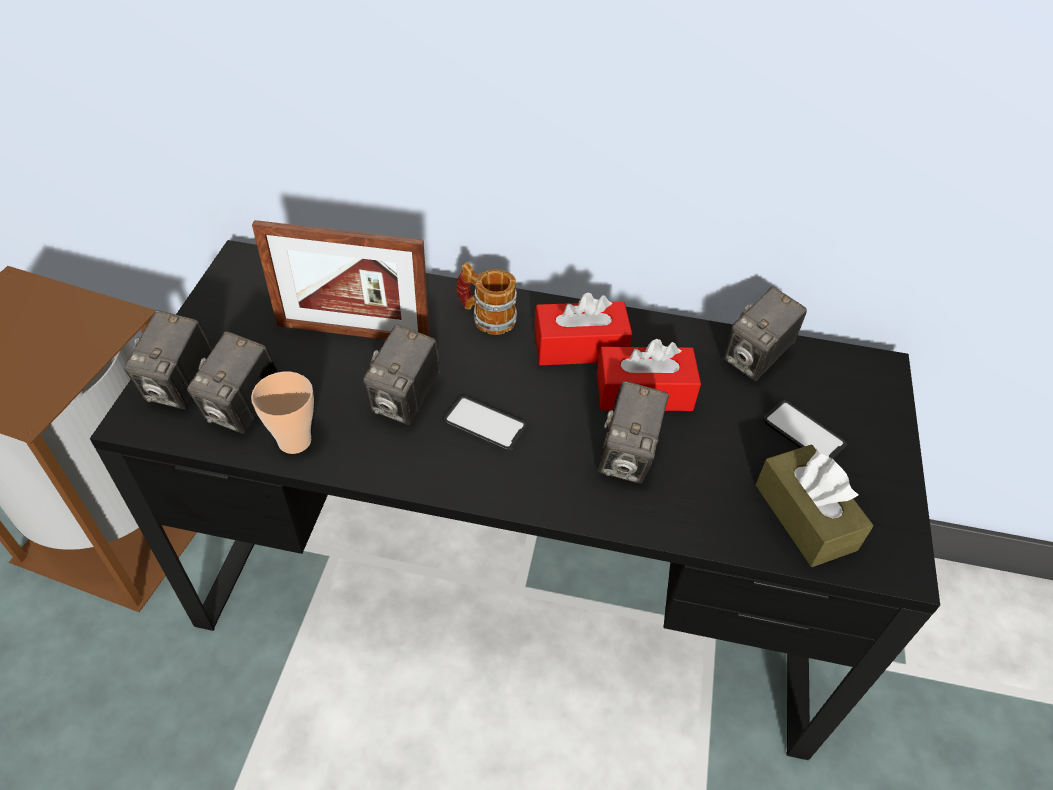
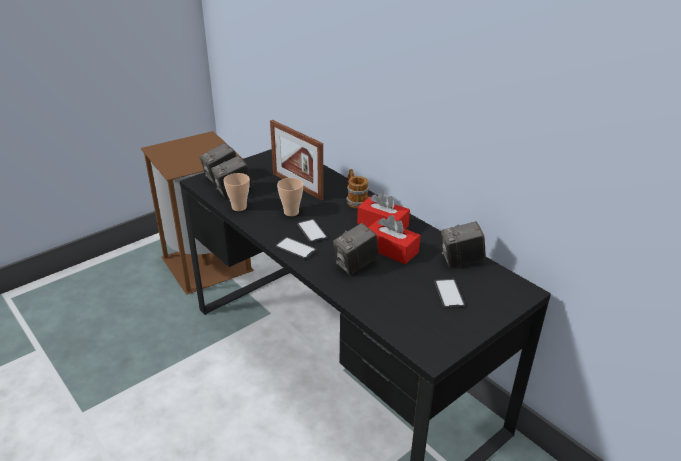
camera: 40 degrees right, 15 degrees down
camera [363,324,440,425] -> cup [277,178,303,216]
brown tissue box [756,445,873,567] -> none
none -> phone [275,237,317,259]

